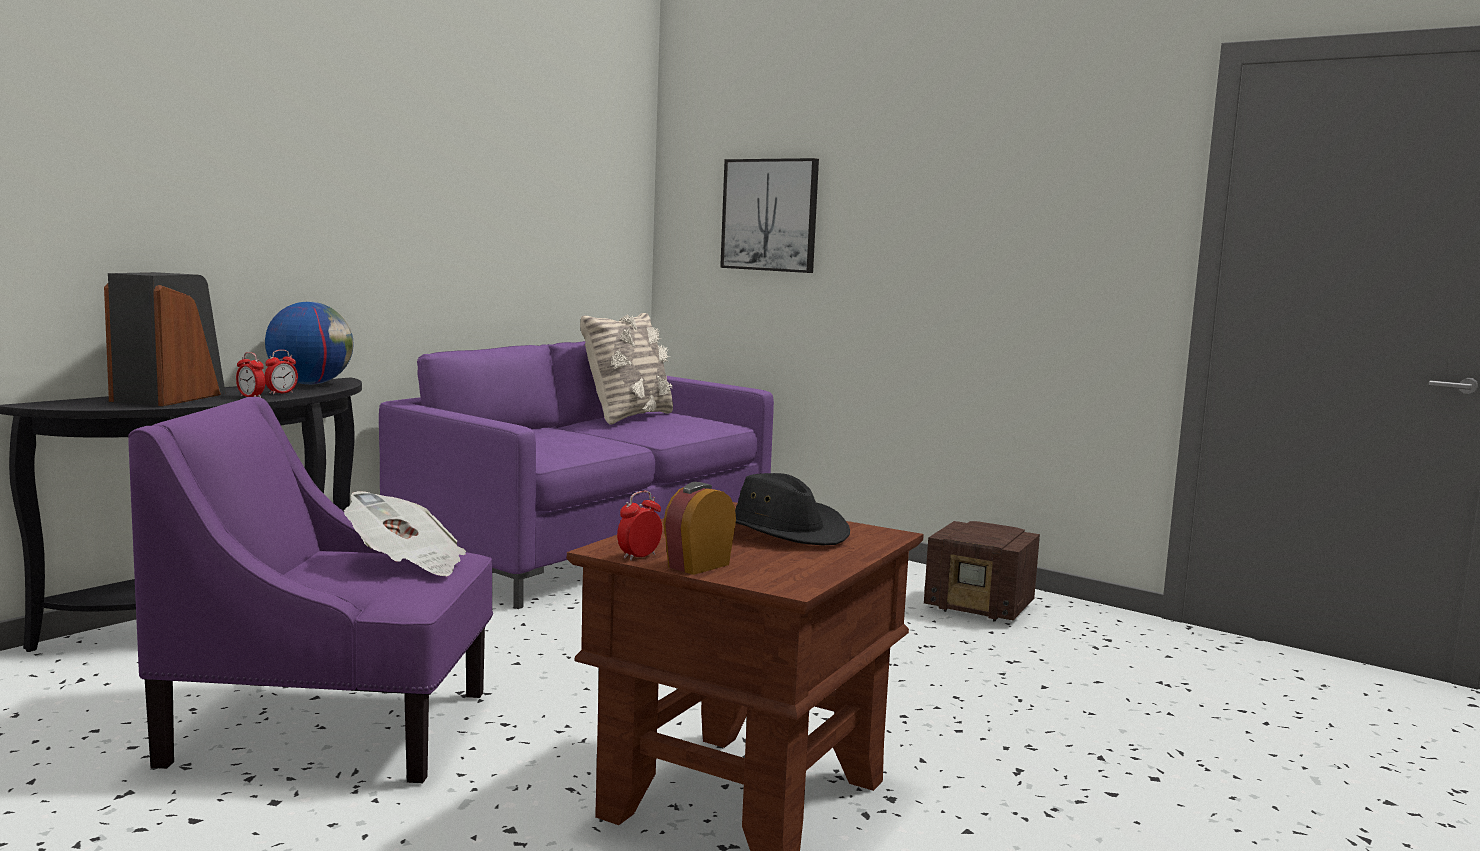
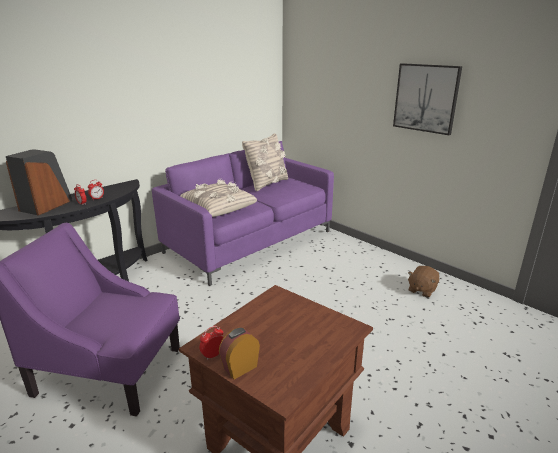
camera: 10 degrees right, 15 degrees up
globe [265,302,354,385] -> none
newspaper [344,491,466,576] -> none
picture [720,158,819,273] -> picture moved to [393,63,462,135]
black hat [735,473,850,546] -> none
radio [924,521,1040,622] -> brown plush toy [408,266,439,297]
none -> beige pillow [180,179,257,217]

